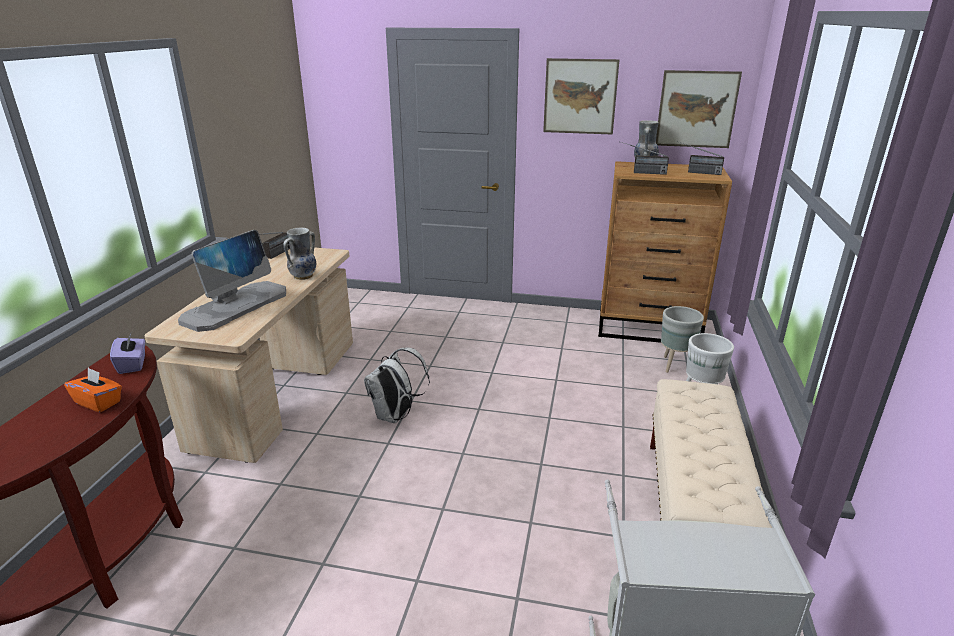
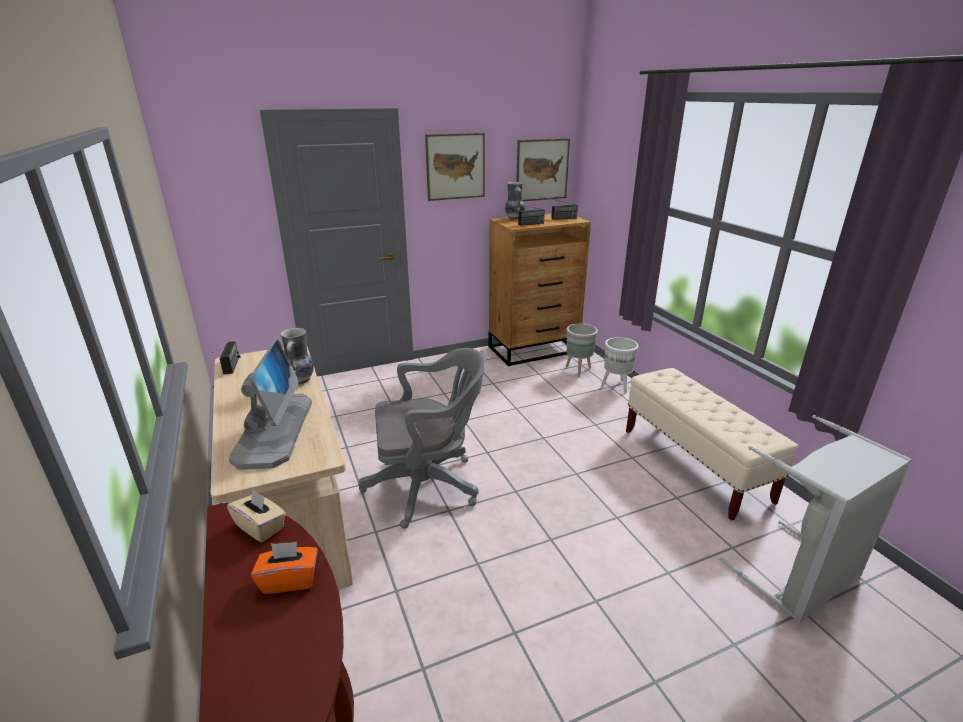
camera: 35 degrees left, 0 degrees up
purple tissue box [110,334,145,374] -> beige tissue box [227,489,286,543]
white backpack [364,347,430,423] -> grey office chair [359,348,485,529]

